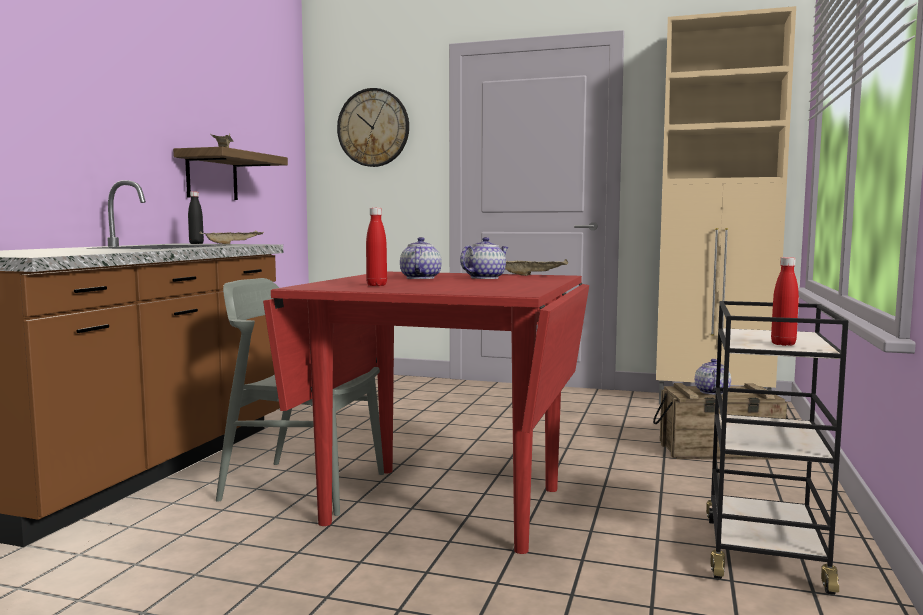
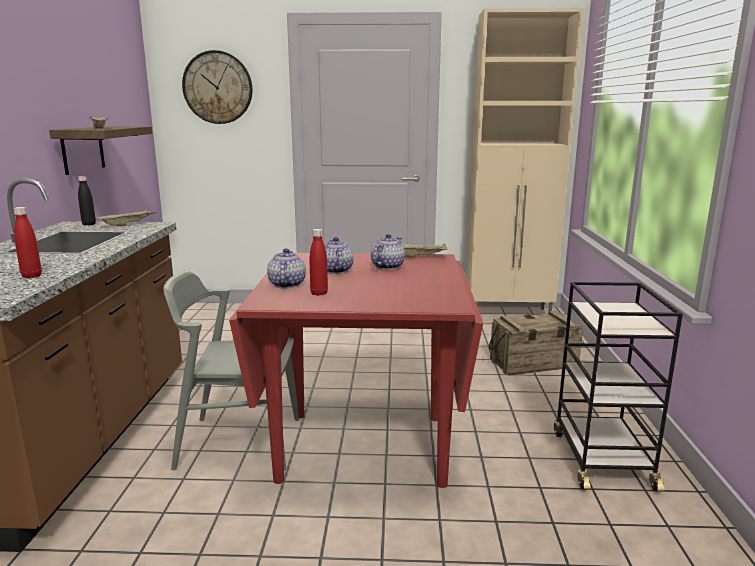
camera: 15 degrees left, 10 degrees up
teapot [695,359,731,395] -> teapot moved to [267,248,306,288]
red bottle [771,257,799,346] -> red bottle moved to [13,207,42,278]

